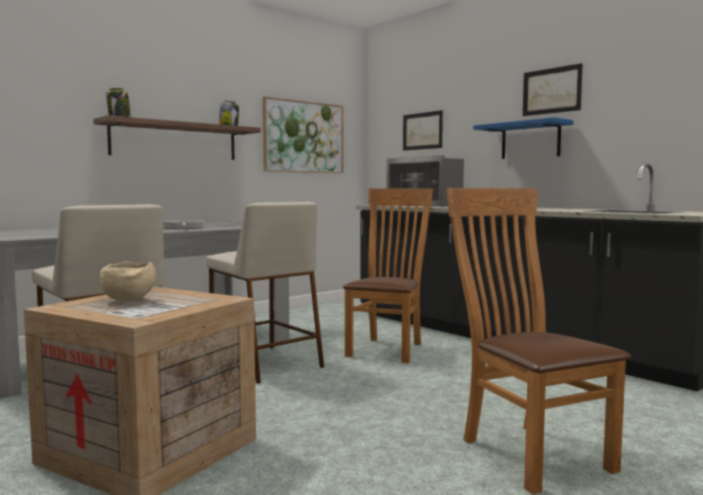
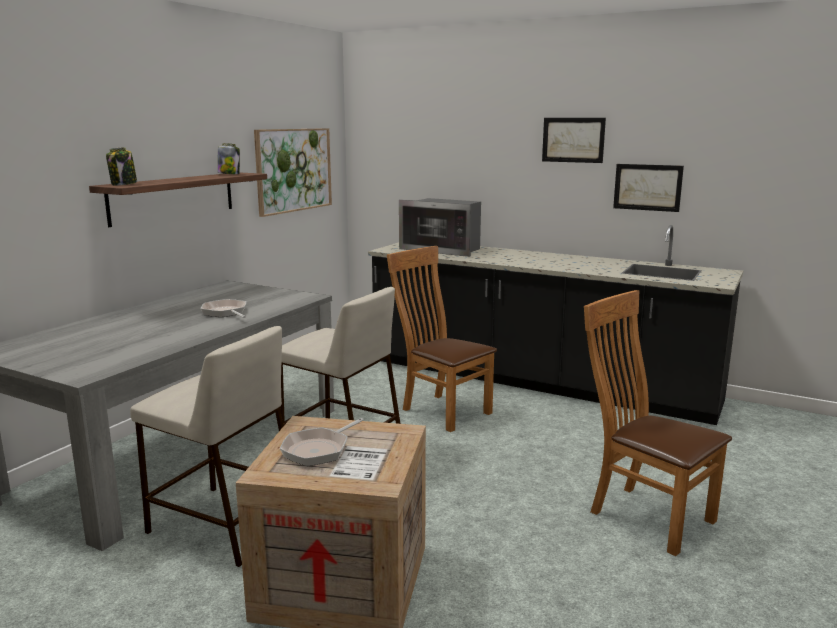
camera: 20 degrees left, 10 degrees up
beige bowl [100,262,156,302] -> frying pan [280,418,363,466]
brown chair [343,188,433,363] -> brown chair turned 45 degrees counterclockwise [387,246,497,432]
picture [403,110,443,151] -> picture moved to [613,164,684,212]
blue shelf [473,117,573,159] -> none

